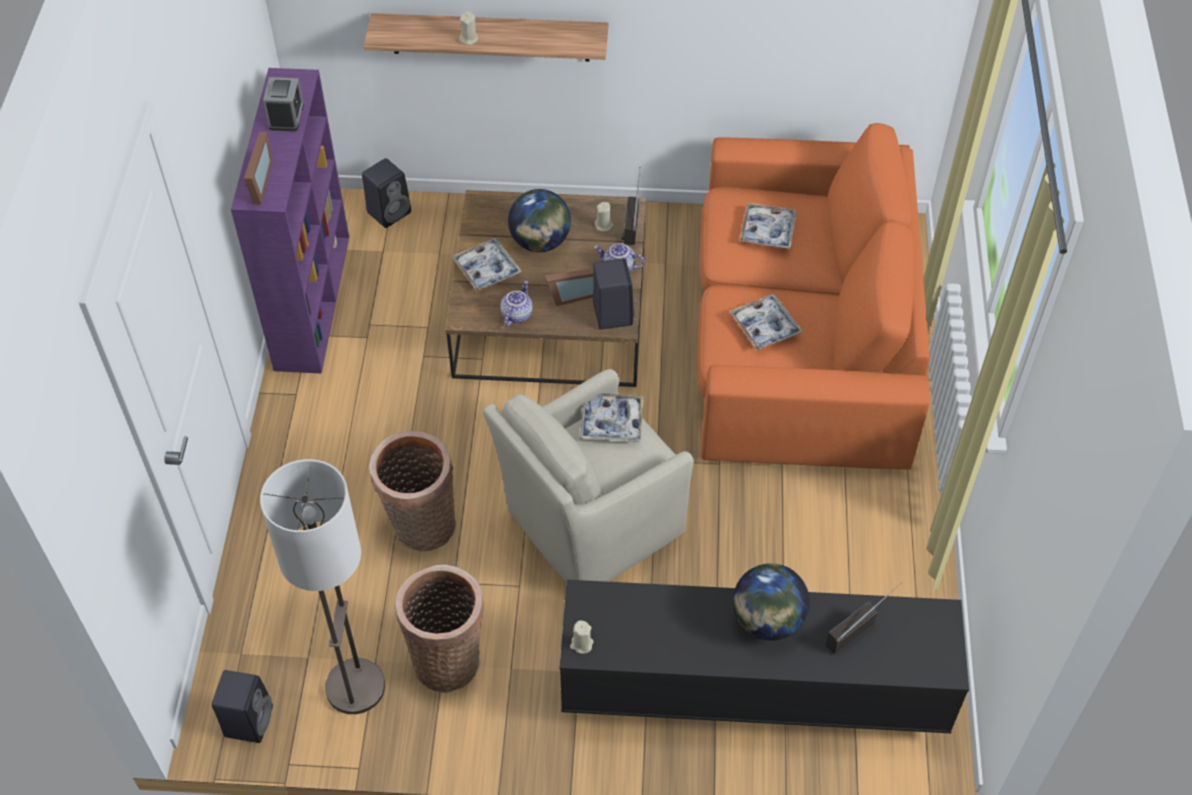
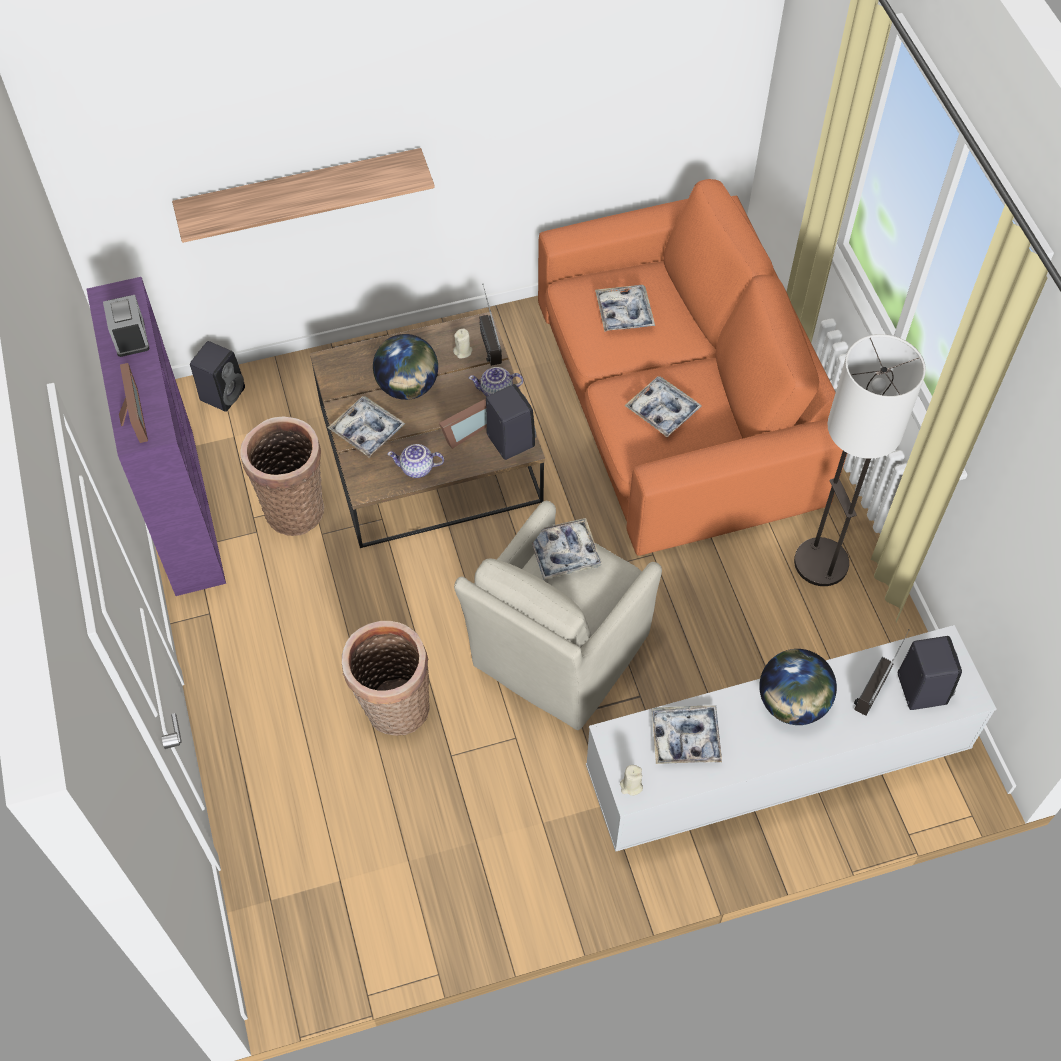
camera: 20 degrees left, 5 degrees up
black speaker [212,670,273,743] -> black speaker moved to [898,636,962,710]
floor lamp [260,459,385,714] -> floor lamp moved to [794,334,926,586]
basket [395,565,484,693] -> basket moved to [240,416,324,536]
beige candle [459,11,478,45] -> none
teapot [500,281,533,327] -> teapot turned 90 degrees counterclockwise [387,444,444,478]
black tv stand [560,580,969,733] -> white tv stand [586,625,996,852]
none -> tray [652,705,722,764]

